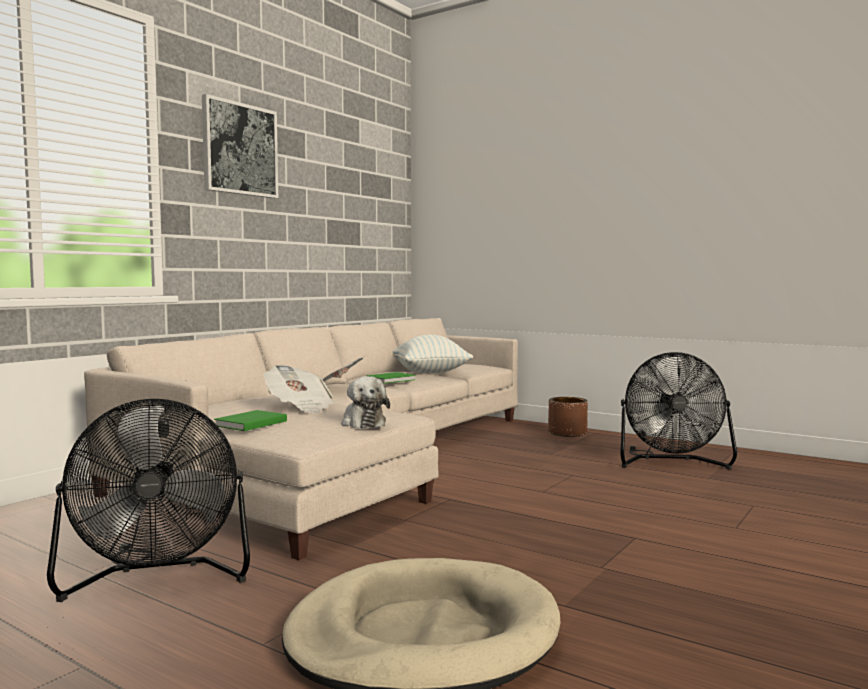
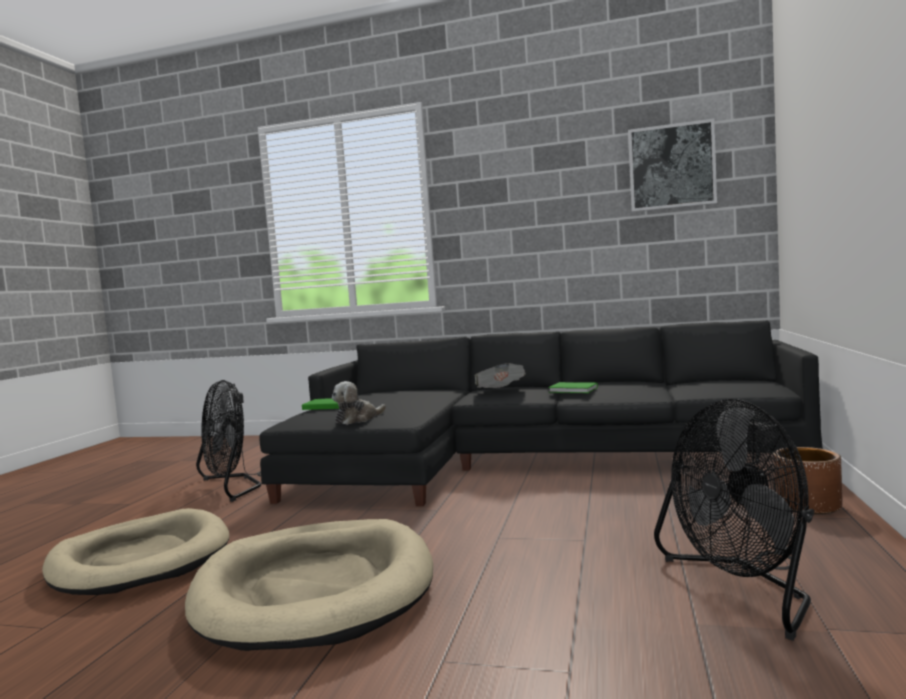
camera: 70 degrees right, 0 degrees up
beige sofa [84,318,518,560] -> black sofa [259,320,823,506]
picture [202,94,278,198] -> picture moved to [628,119,717,212]
newspaper [263,365,335,414] -> none
pillow [393,335,473,374] -> none
none -> beige dog bed [185,519,433,651]

